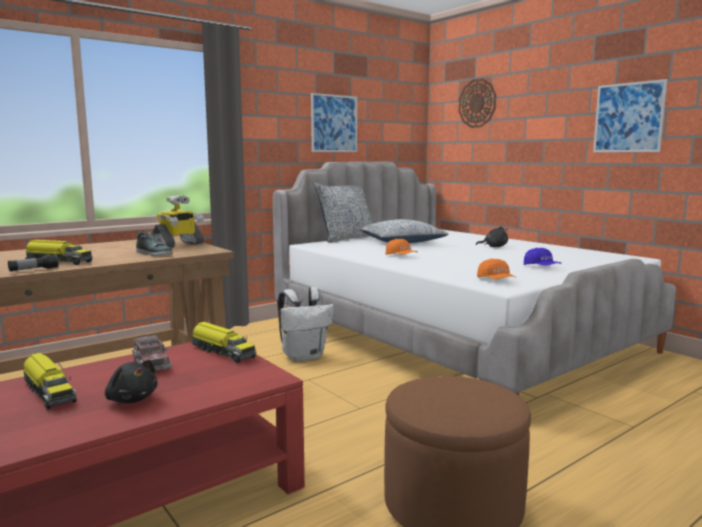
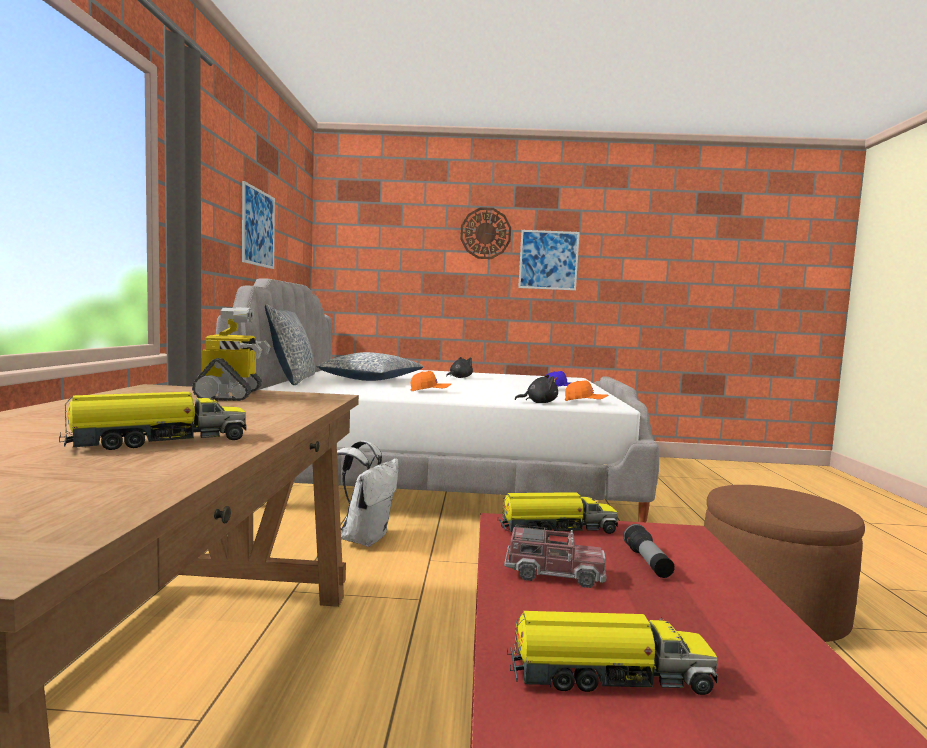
camera: 50 degrees left, 5 degrees down
flashlight [8,254,59,271] -> flashlight moved to [623,524,675,578]
black plush toy [105,360,158,403] -> black plush toy moved to [515,375,558,403]
shoe [136,231,173,256] -> none
wall clock [458,78,496,128] -> wall clock moved to [460,207,511,259]

